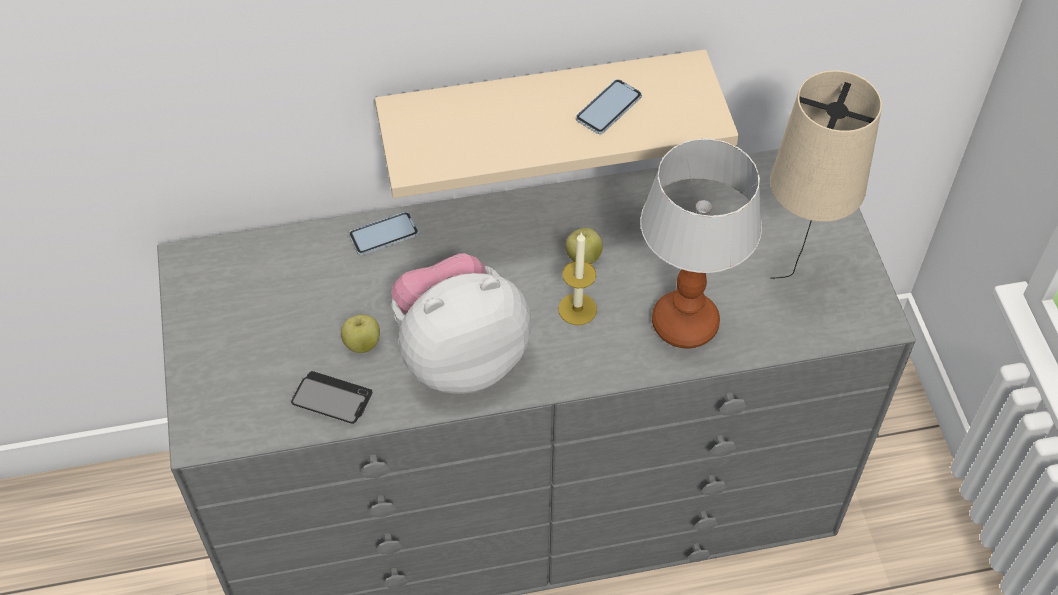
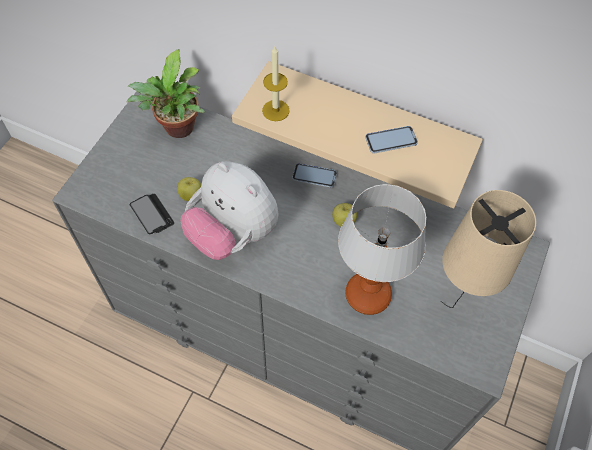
camera: 35 degrees right, 5 degrees up
phone [349,212,419,255] -> phone moved to [292,163,337,188]
plush toy [391,253,531,394] -> plush toy turned 150 degrees counterclockwise [181,161,279,260]
candle [558,232,597,325] -> candle moved to [262,46,290,121]
none -> potted plant [127,49,205,138]

